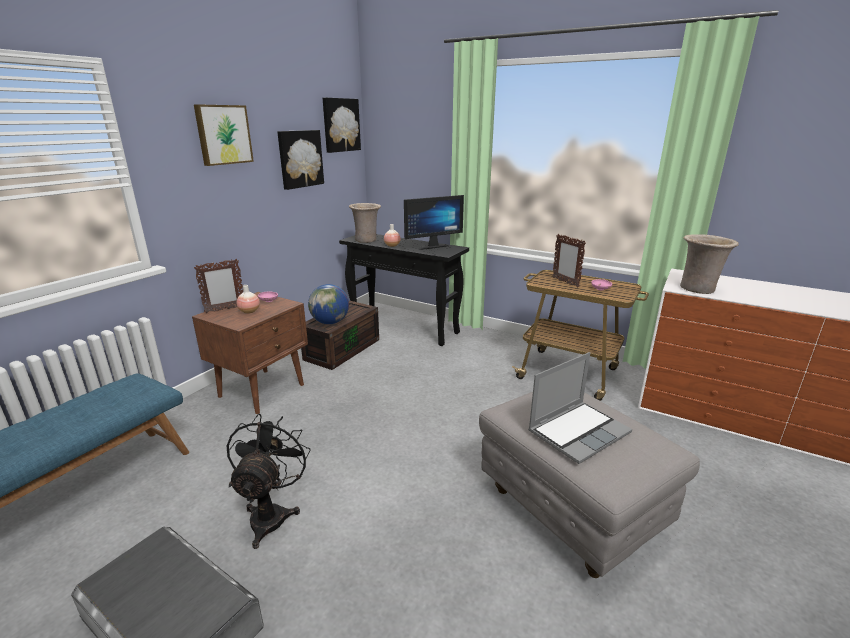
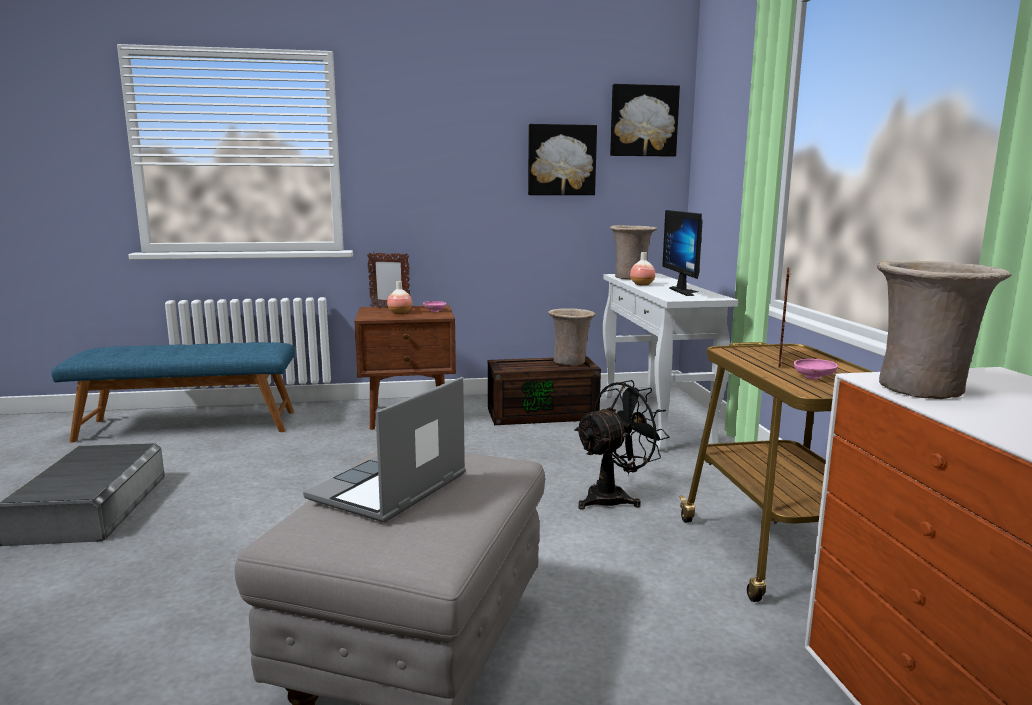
camera: 50 degrees right, 10 degrees down
picture [194,104,254,166] -> none
black fan [227,414,311,549] -> black fan moved to [574,380,669,510]
globe [308,284,349,324] -> none
black console table [339,234,469,346] -> white console table [603,273,738,452]
monitor [404,195,464,250] -> monitor turned 60 degrees clockwise [662,210,703,296]
laptop [528,352,632,464] -> laptop turned 105 degrees clockwise [303,377,466,523]
none -> beige vase [548,308,596,366]

